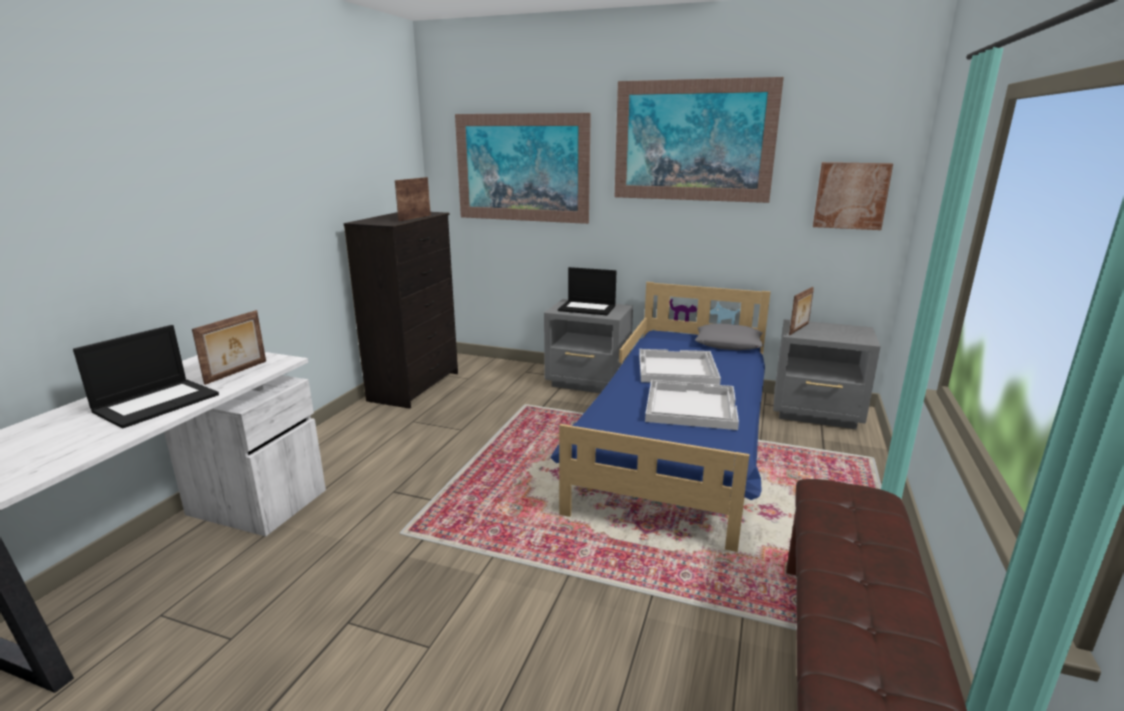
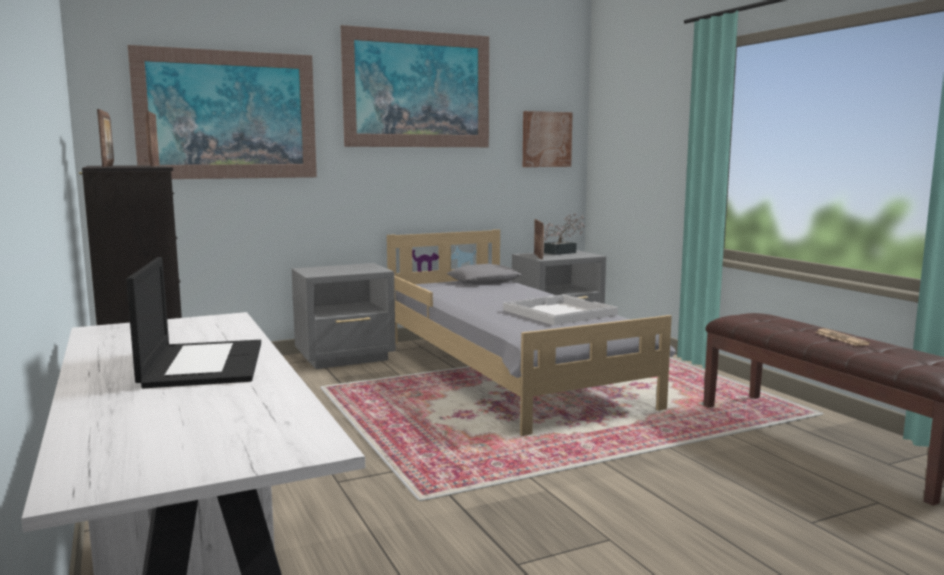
camera: 45 degrees left, 10 degrees down
picture frame [192,310,266,385] -> picture frame moved to [97,109,114,167]
blue bed [550,282,771,552] -> grey bed [387,229,676,436]
laptop [558,267,616,315] -> none
white tray [639,349,721,385] -> none
none -> potted plant [544,213,585,255]
none -> newspaper [815,328,870,346]

